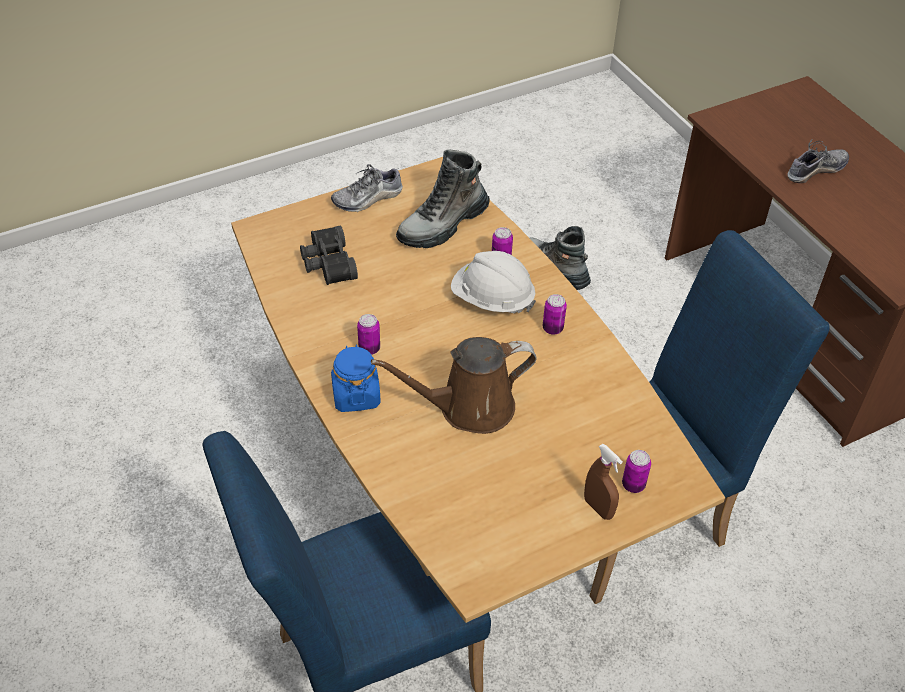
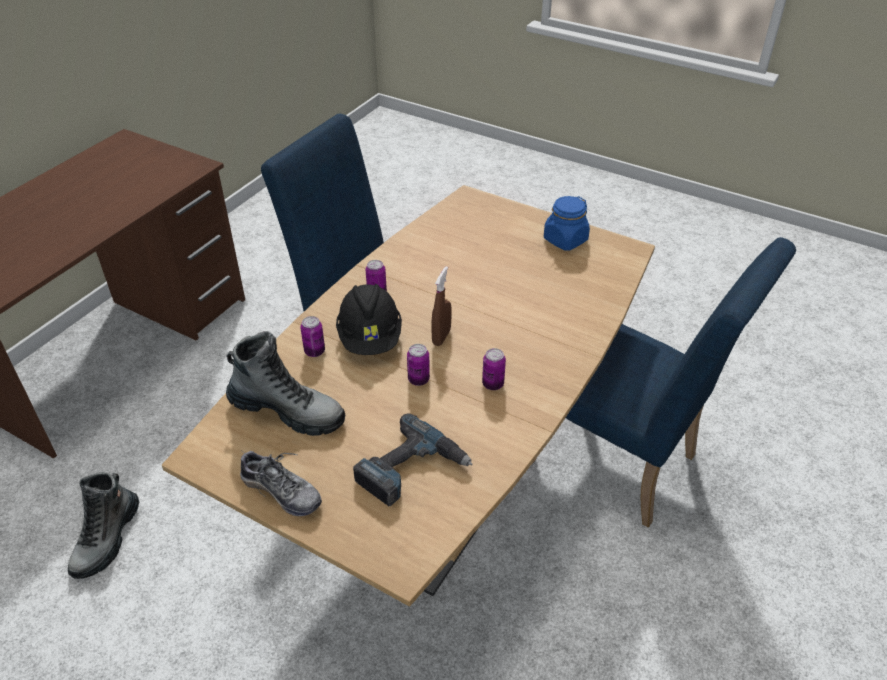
camera: 120 degrees left, 5 degrees down
black binoculars [300,226,358,285] -> power drill [353,413,473,506]
blue jar [331,344,381,412] -> blue jar moved to [544,196,590,251]
brown watering can [371,337,537,434] -> none
white hard hat [451,251,536,313] -> black hard hat [336,284,402,355]
brown spray bottle [584,444,623,520] -> brown spray bottle moved to [431,266,452,346]
can [622,450,651,493] -> can moved to [407,344,430,386]
shoe [787,139,849,183] -> none

